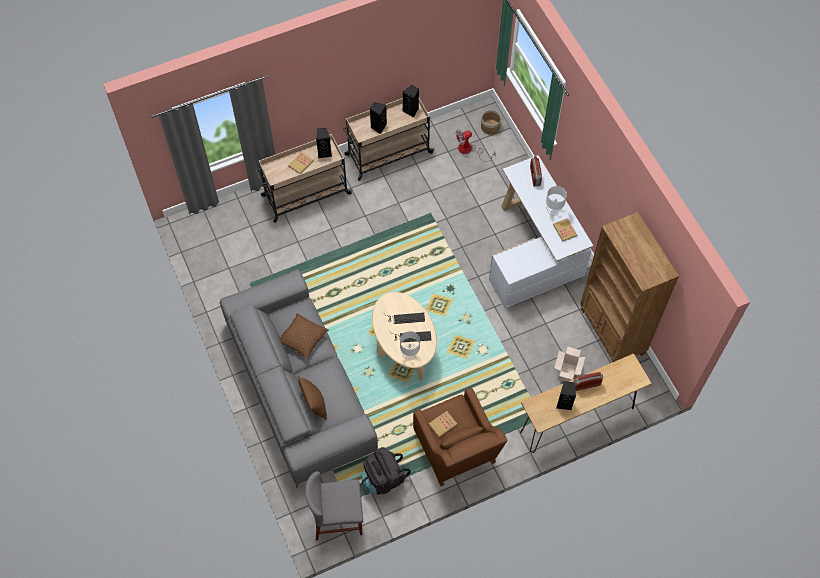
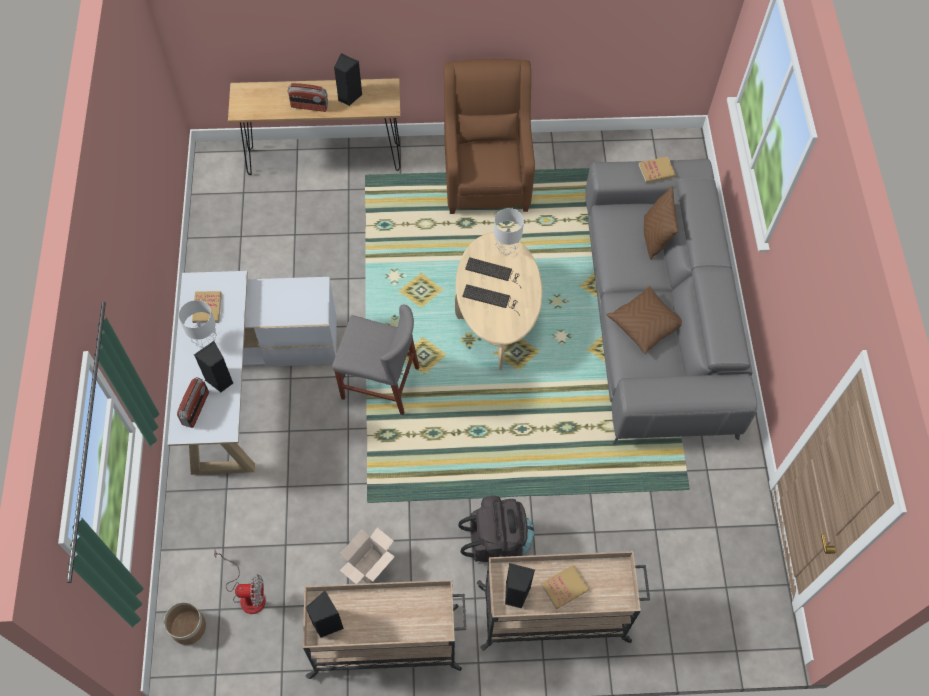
camera: 160 degrees left, 0 degrees up
grey chair [305,472,363,540] -> grey chair moved to [332,305,419,415]
black backpack [362,447,411,494] -> black backpack moved to [458,496,535,562]
black speaker [370,102,387,134] -> black speaker moved to [194,341,233,392]
book [429,411,457,437] -> book moved to [638,156,676,183]
cardboard box [554,347,585,382] -> cardboard box moved to [340,528,395,584]
brown bookcase [580,212,679,362] -> none

